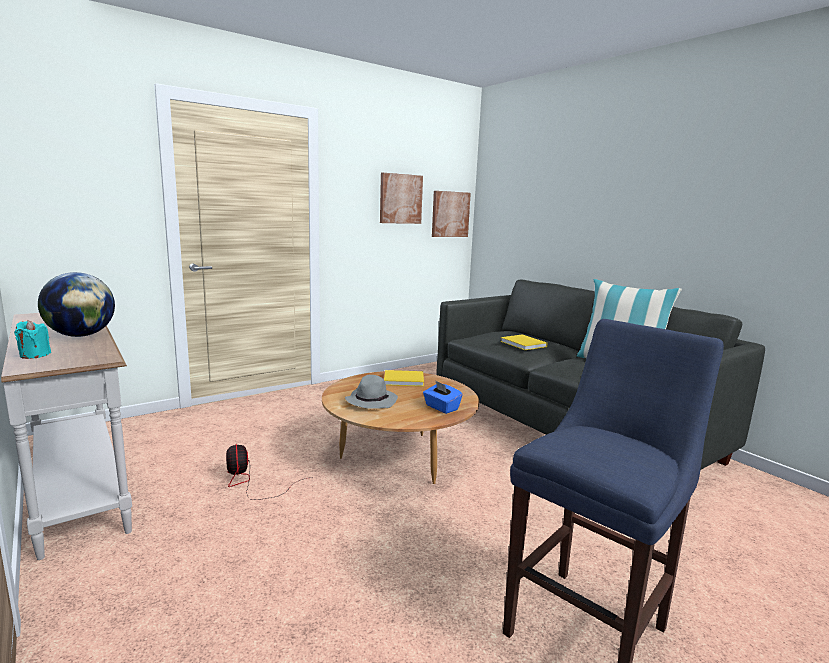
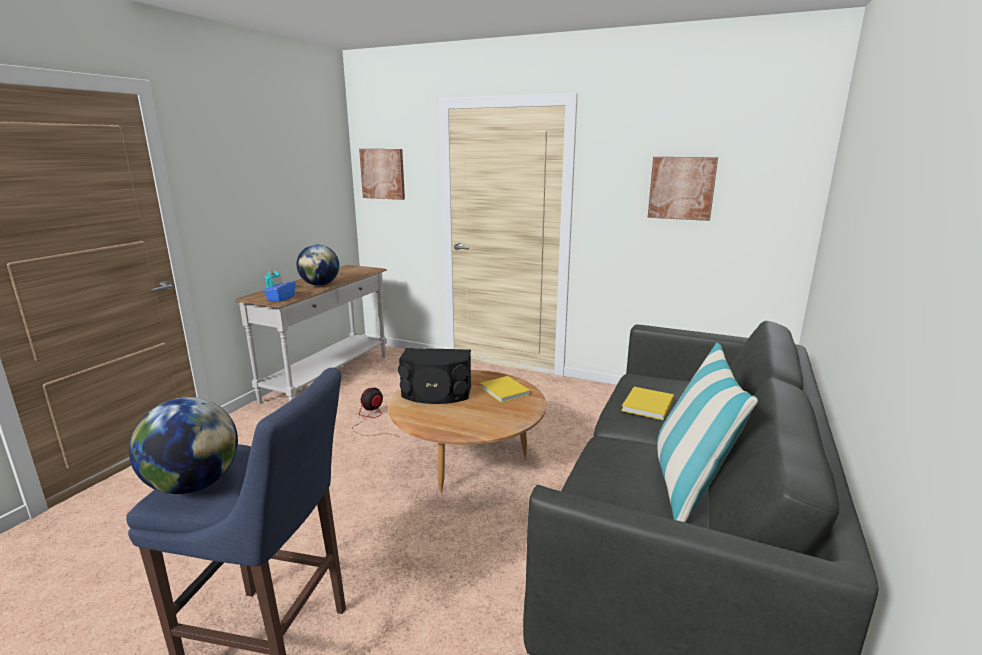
camera: 60 degrees right, 5 degrees up
grey hat [345,375,398,409] -> black speaker [398,348,471,404]
blue tissue box [423,381,462,414] -> blue tissue box moved to [263,276,296,302]
picture [432,191,471,237] -> picture moved to [359,149,405,200]
none -> globe [129,397,238,494]

